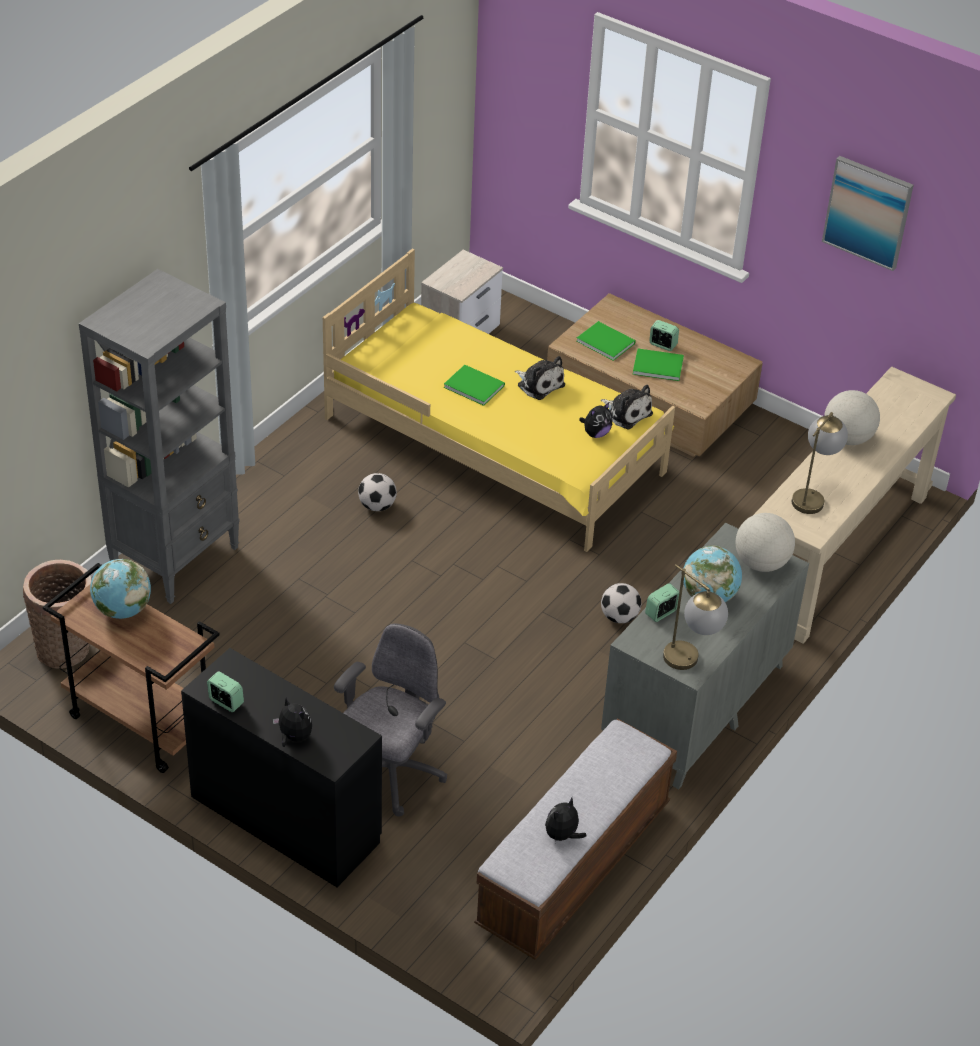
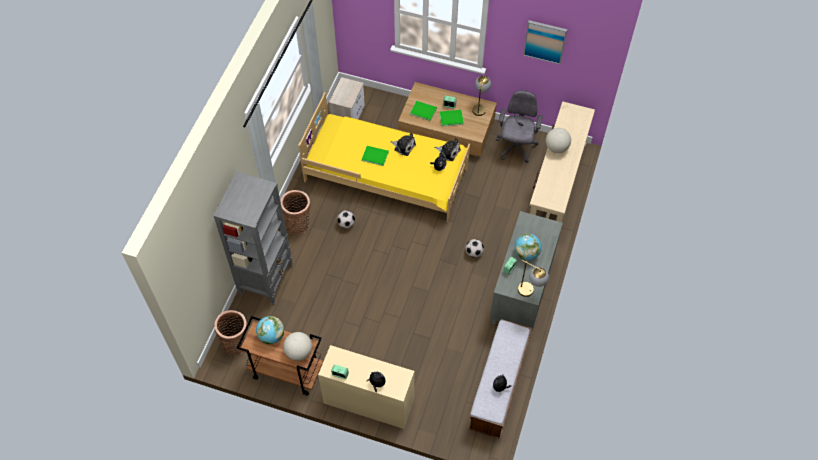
camera: 15 degrees left, 15 degrees up
black desk [181,648,382,887] -> beige desk [318,345,414,429]
grey office chair [334,623,448,817] -> grey office chair moved to [496,91,543,163]
globe [736,513,795,572] -> globe moved to [283,332,312,361]
table lamp [792,412,848,514] -> table lamp moved to [472,76,491,116]
none -> basket [280,190,311,235]

